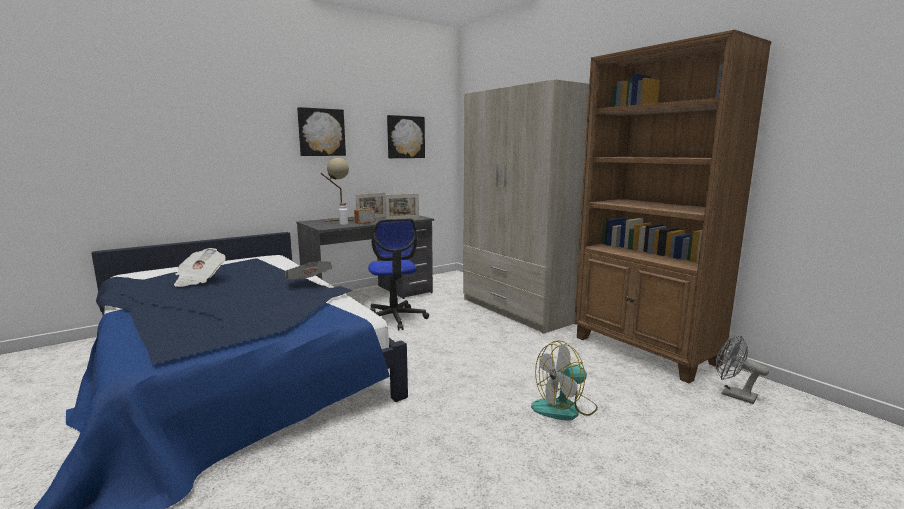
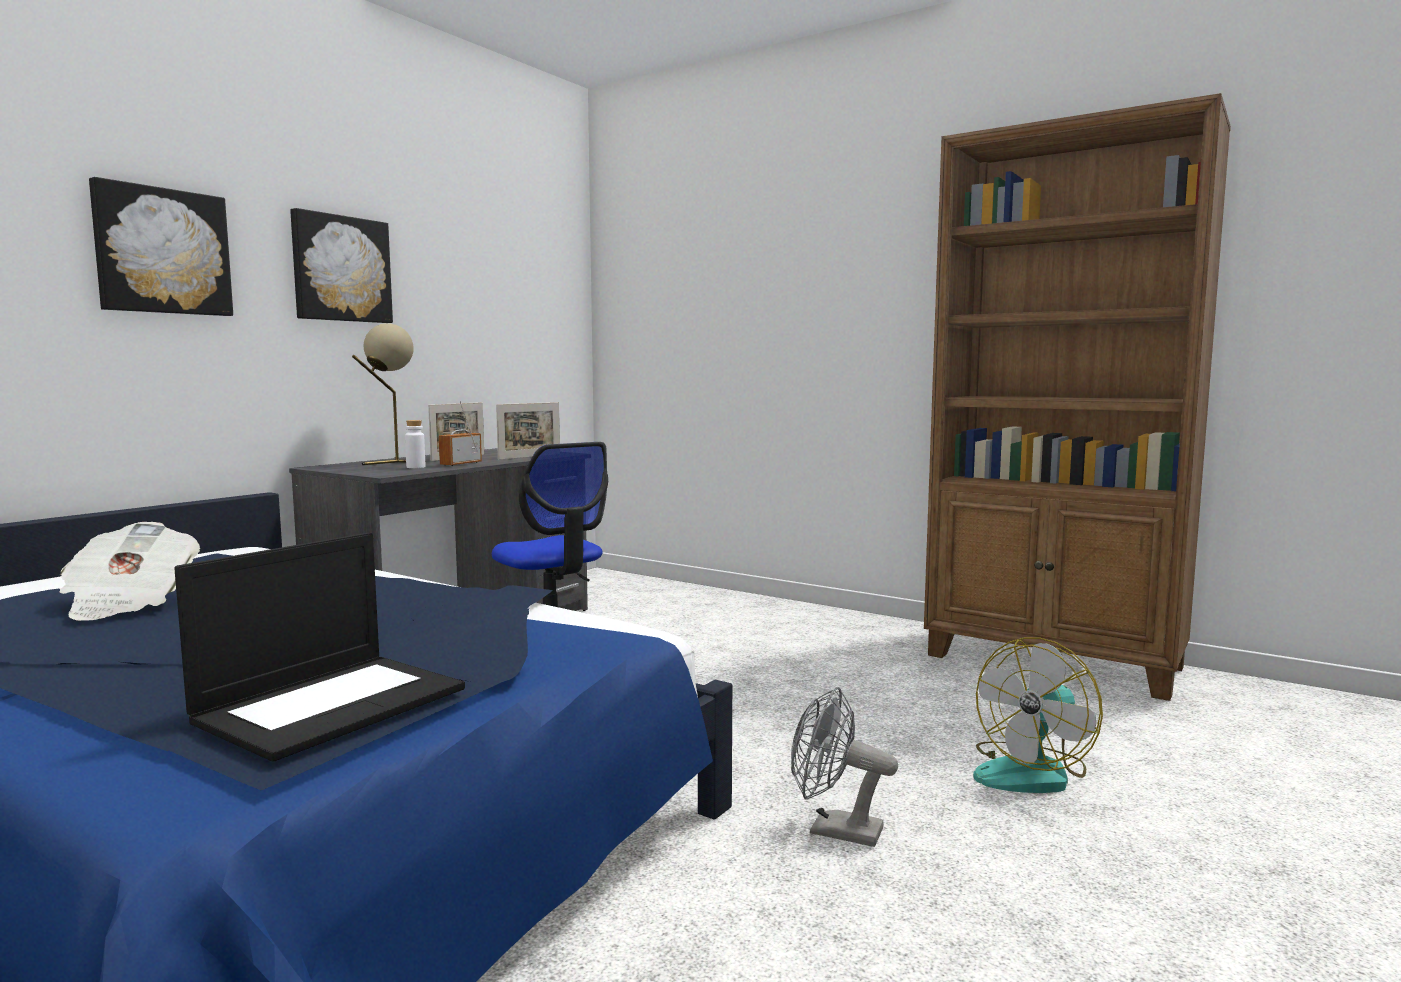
camera: 20 degrees left, 5 degrees down
newspaper [285,261,333,279] -> none
picture [387,115,425,158] -> picture moved to [89,177,233,316]
beige wardrobe [463,79,589,334] -> none
grey fan [716,335,769,404] -> grey fan moved to [791,687,898,847]
none -> laptop [174,533,465,762]

